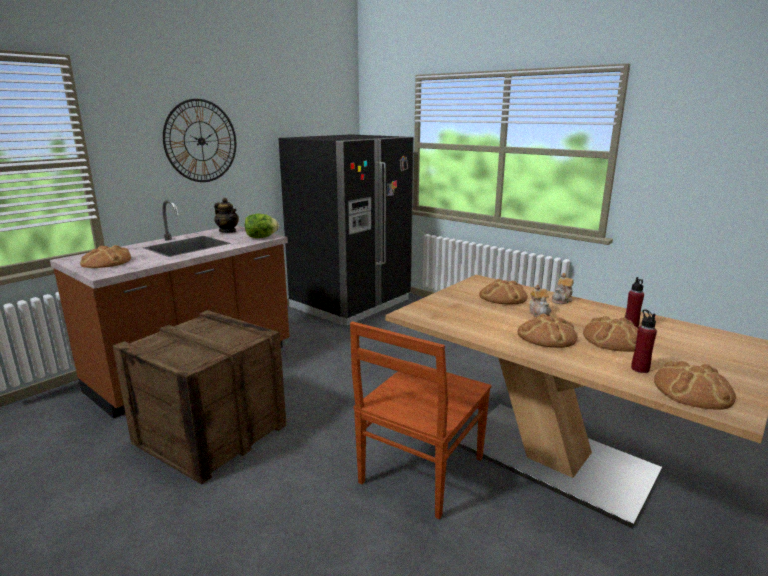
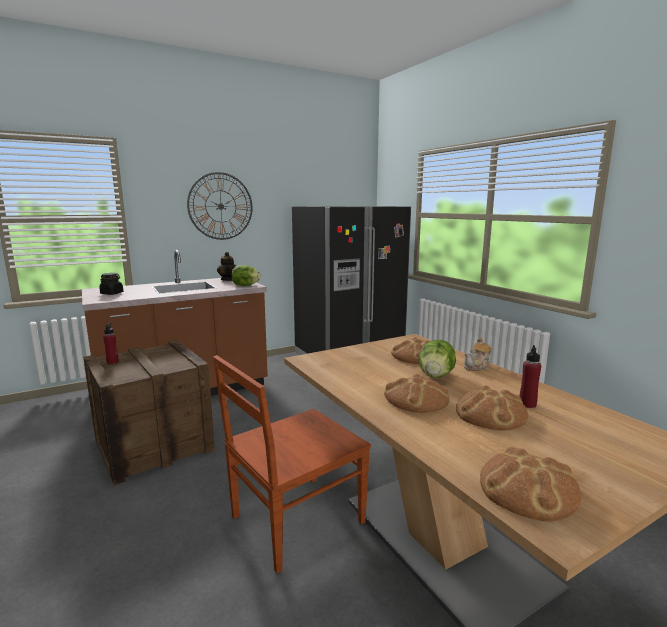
camera: 20 degrees right, 5 degrees down
bread [80,245,131,268] -> black jar [99,273,123,295]
teapot [529,285,551,317] -> lettuce [418,340,456,378]
red bottle [631,309,657,373] -> red bottle moved to [103,323,119,364]

